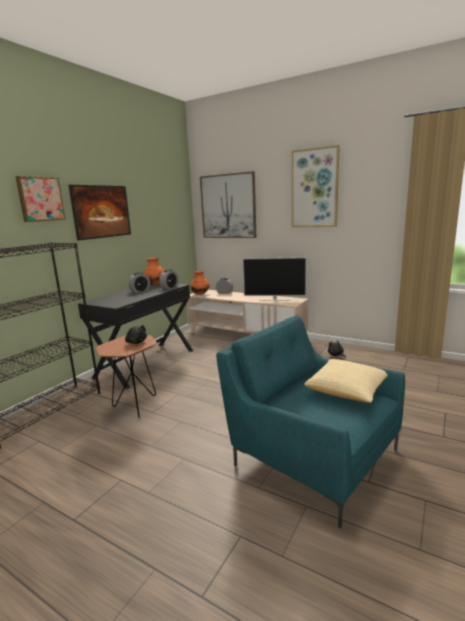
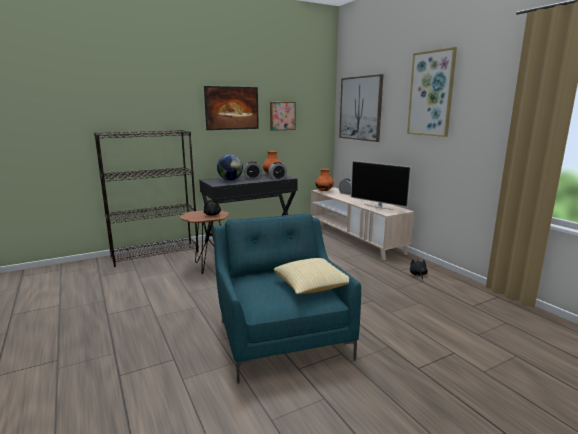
camera: 30 degrees right, 0 degrees up
picture [15,176,66,222] -> picture moved to [270,102,296,131]
none -> globe [217,154,243,180]

